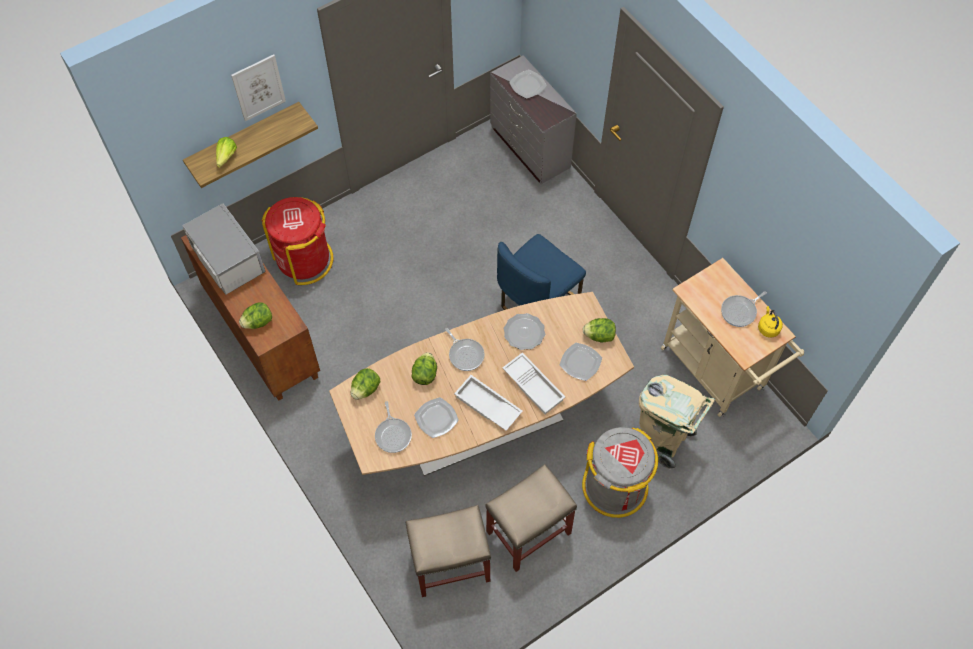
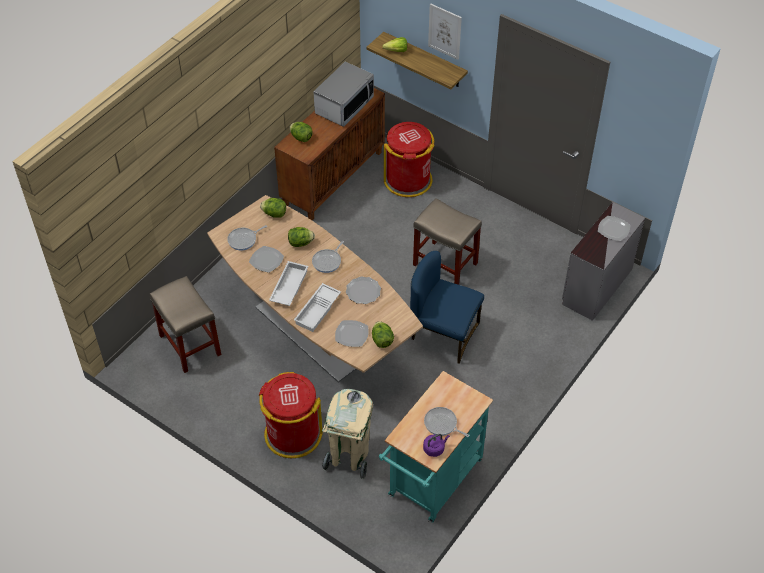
camera: 70 degrees right, 10 degrees down
beige stool [485,464,577,572] -> beige stool moved to [413,198,482,285]
grey trash can [582,427,658,518] -> red trash can [259,372,323,458]
beige cart [661,258,804,417] -> turquoise cart [379,371,493,523]
yellow kettle [758,306,783,338] -> purple kettle [423,434,450,457]

